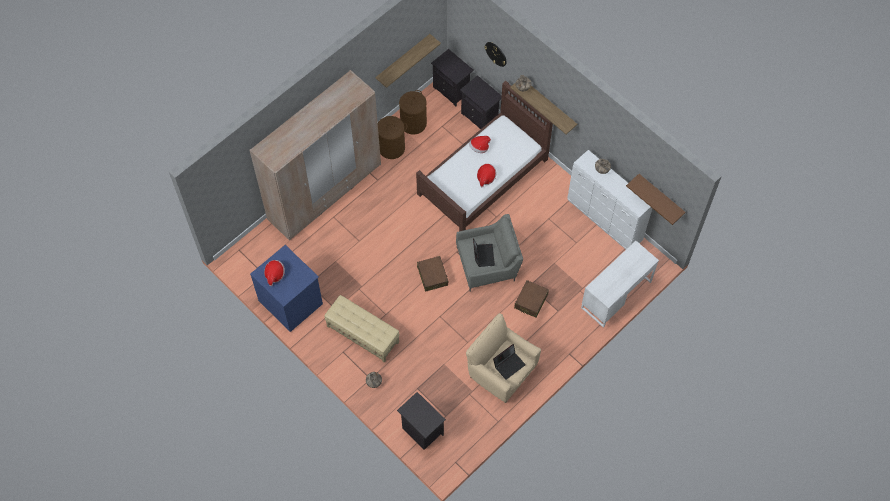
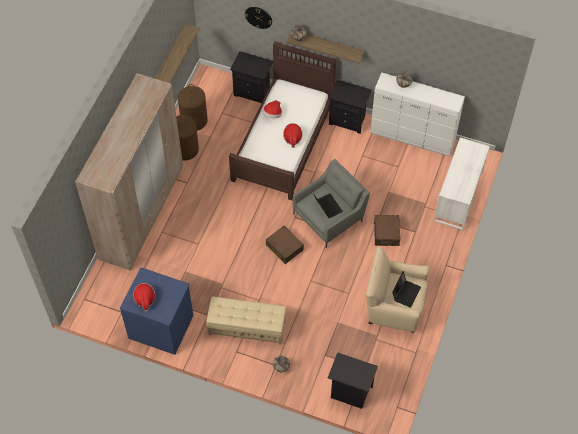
camera: 25 degrees left, 5 degrees down
black nightstand [431,49,474,106] -> black nightstand moved to [329,80,372,134]
brown shelf [626,174,686,225] -> none

